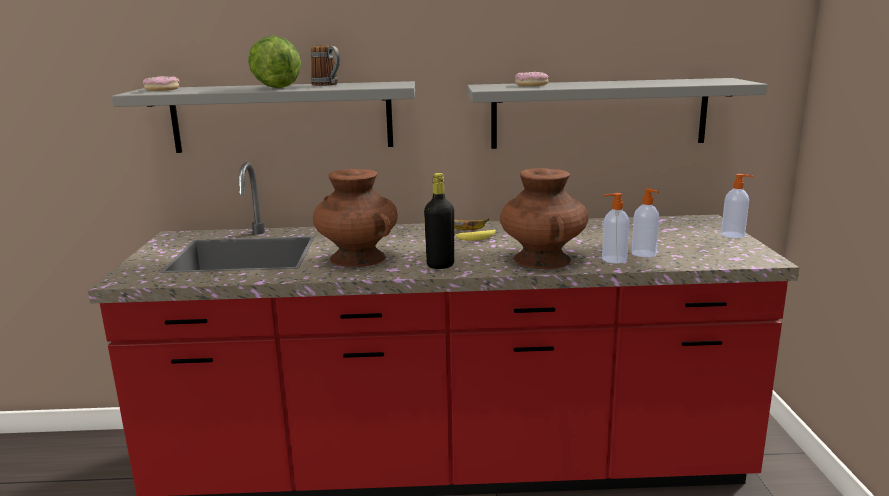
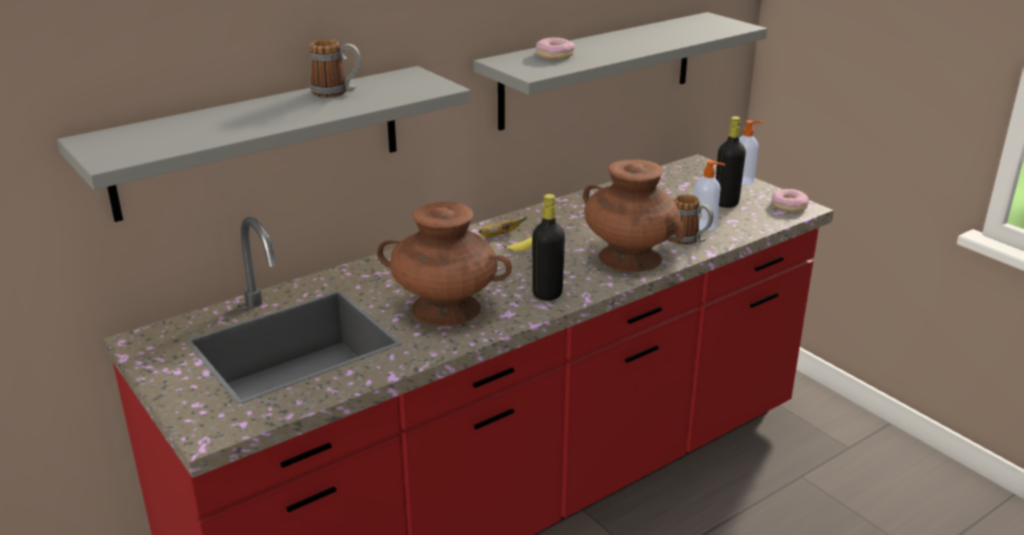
camera: 35 degrees left, 10 degrees up
donut [143,76,179,91] -> donut moved to [772,189,809,212]
lettuce [248,36,301,88] -> none
soap dispenser [602,193,630,263] -> mug [672,194,713,245]
none -> black bottle [716,116,746,208]

